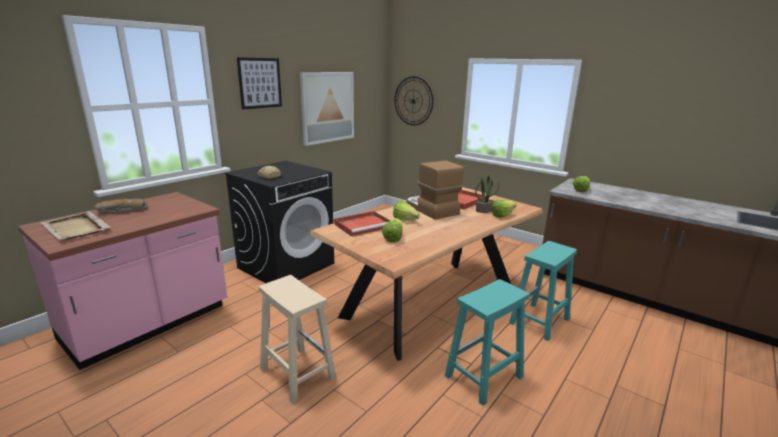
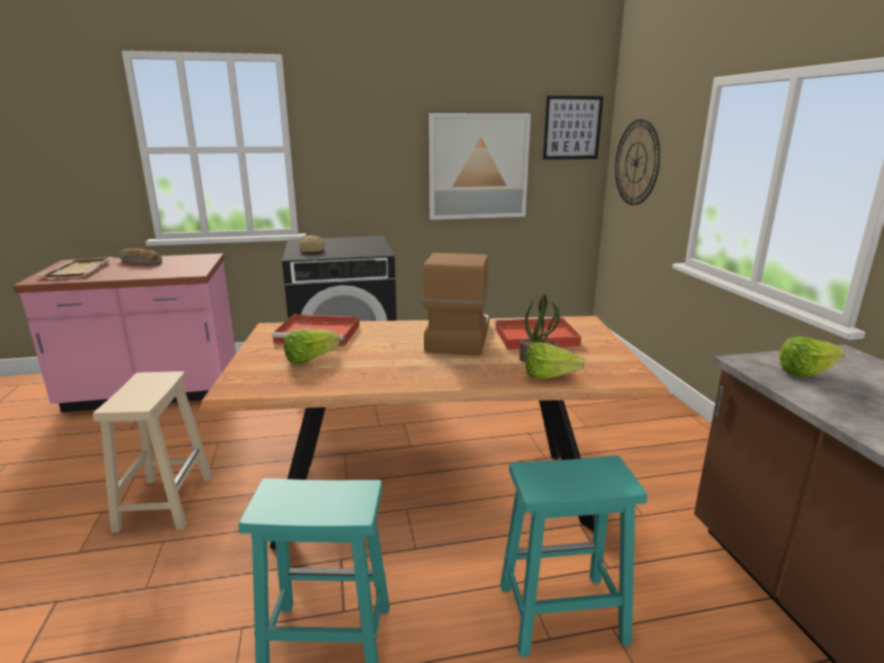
camera: 40 degrees right, 0 degrees up
picture [237,57,282,109] -> picture moved to [543,96,603,160]
lettuce [393,201,420,220] -> none

